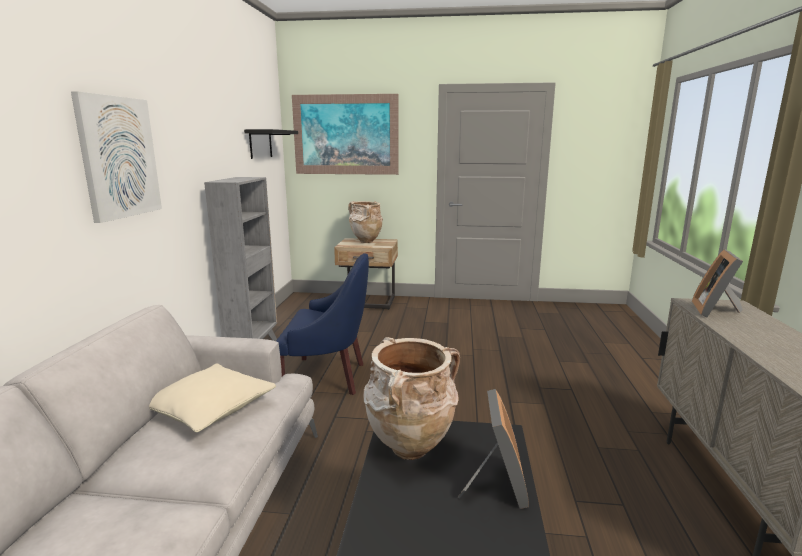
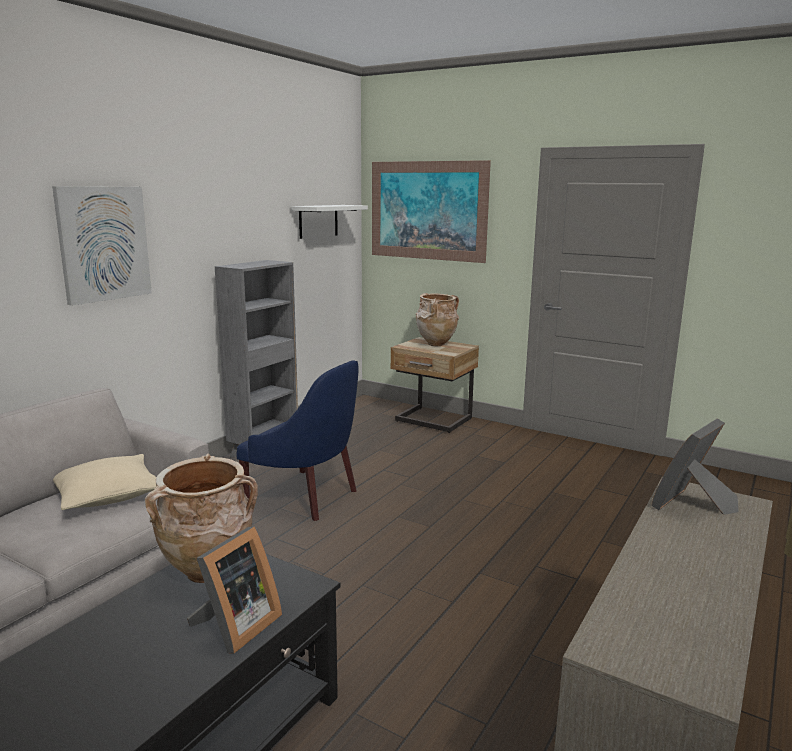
camera: 25 degrees right, 0 degrees up
black shelf [244,129,298,159] -> white shelf [291,205,368,239]

